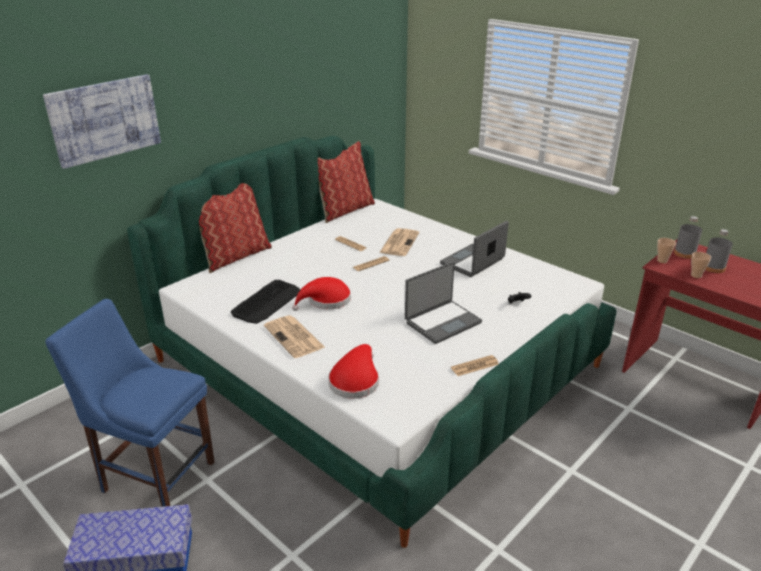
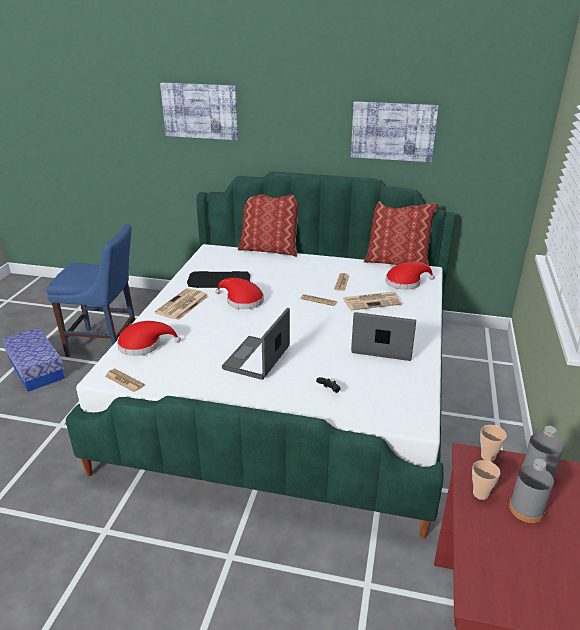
camera: 60 degrees right, 0 degrees up
blue chair [45,299,214,507] -> blue chair turned 105 degrees clockwise [46,224,135,357]
laptop [405,262,482,344] -> laptop turned 90 degrees clockwise [222,308,290,380]
newspaper [451,355,498,376] -> newspaper moved to [105,369,145,392]
none -> picture [351,101,438,162]
none -> red hat [385,262,435,290]

